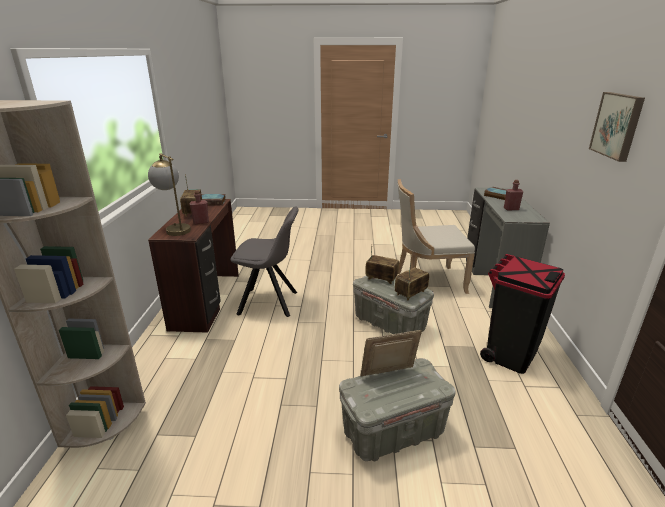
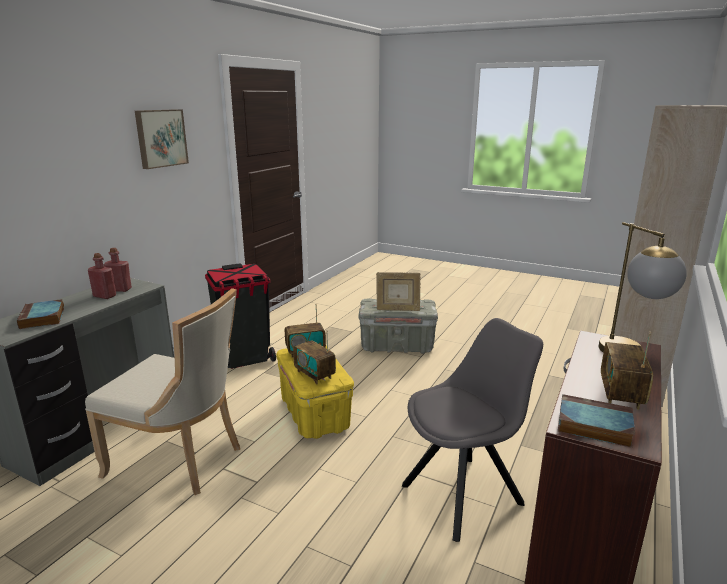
camera: 155 degrees left, 5 degrees down
red bottle [189,191,209,224] -> red bottle moved to [103,248,132,292]
grey chair [231,207,298,317] -> grey chair turned 120 degrees clockwise [402,318,543,542]
grey storage box [353,276,434,334] -> yellow storage box [276,345,354,439]

